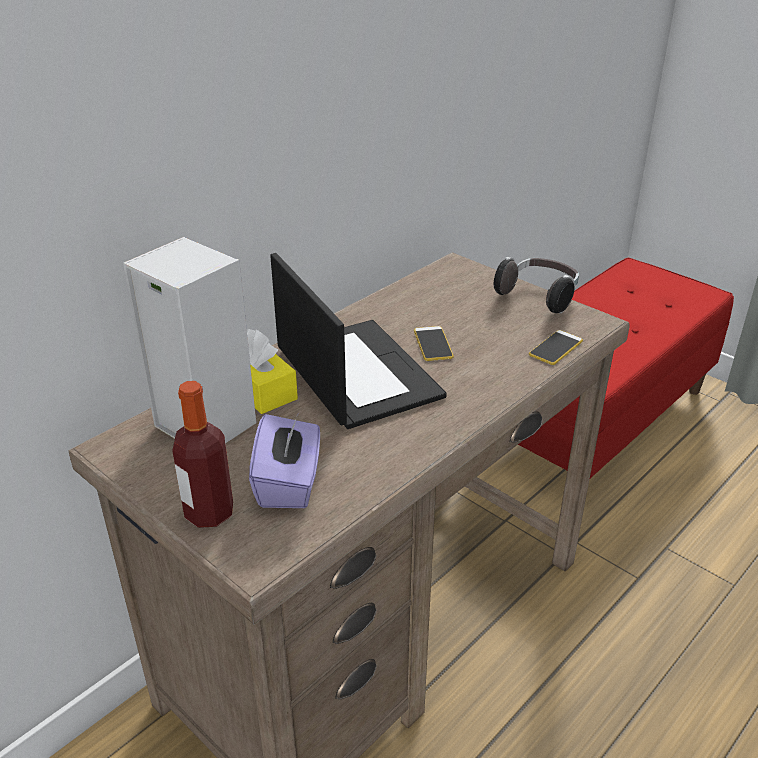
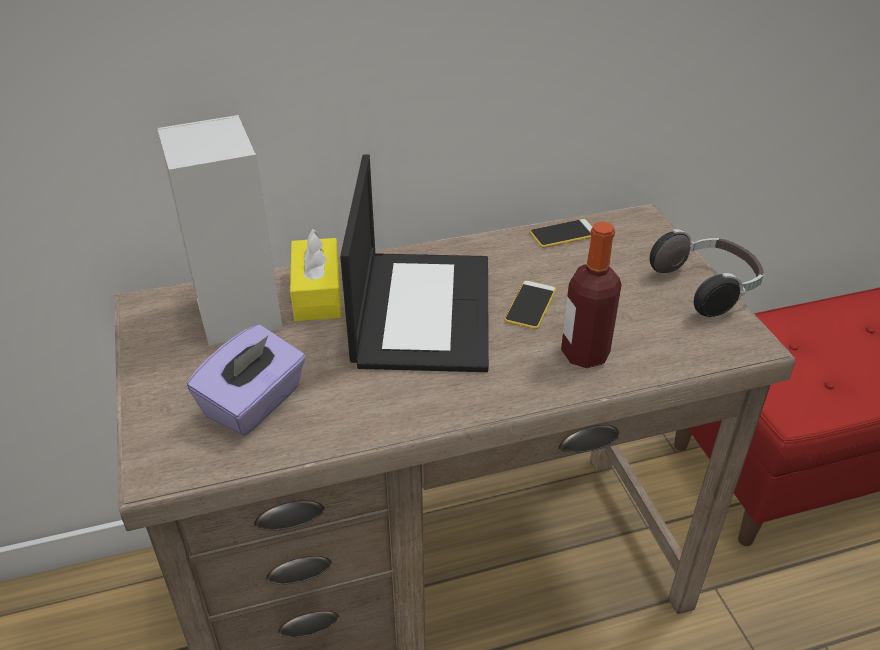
camera: 30 degrees right, 5 degrees up
bottle [172,381,233,528] -> bottle moved to [561,221,622,368]
phone [529,330,583,365] -> phone moved to [530,219,592,248]

